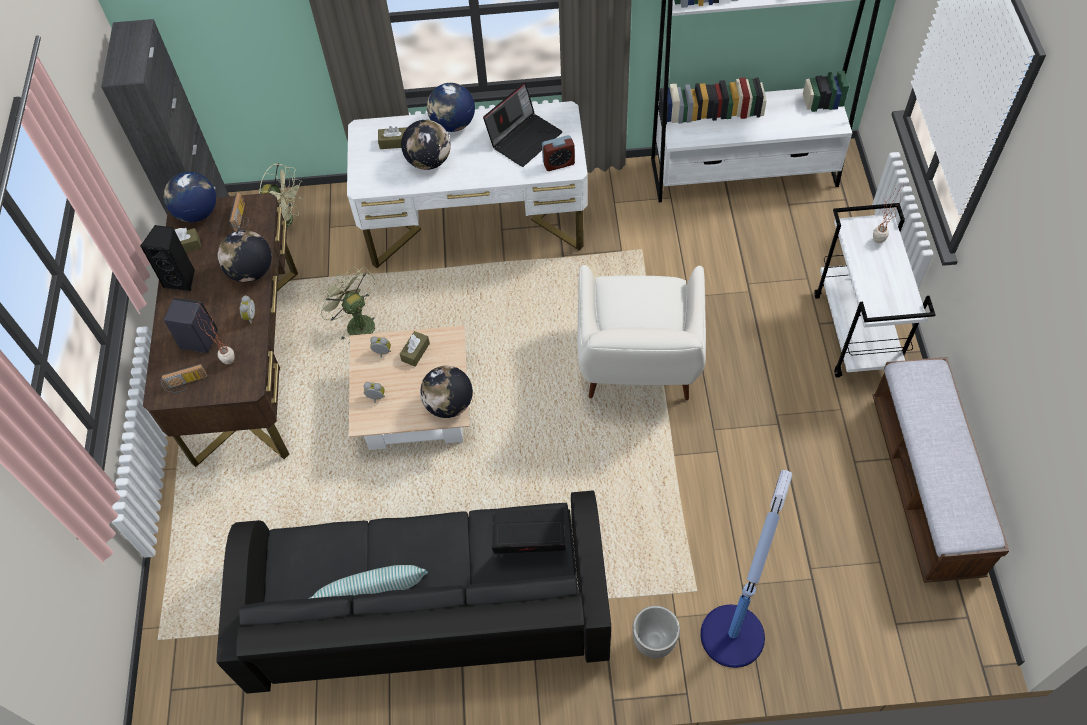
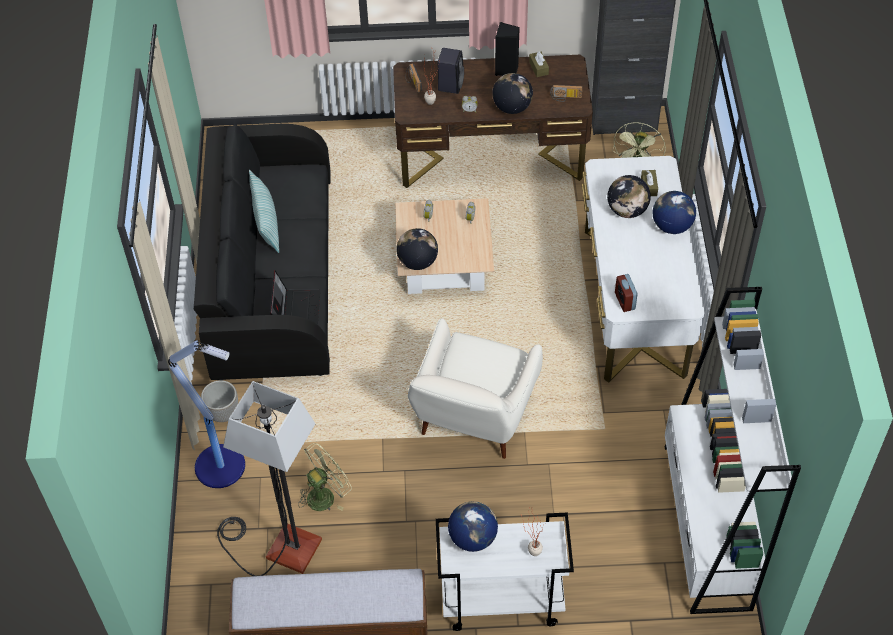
camera: 90 degrees right, 5 degrees down
globe [164,172,216,222] -> globe moved to [448,501,498,552]
green fan [315,266,375,344] -> green fan moved to [298,443,352,511]
brown tissue box [400,331,430,367] -> none
laptop [483,82,562,167] -> none
white armchair [577,265,706,400] -> white armchair turned 75 degrees counterclockwise [408,318,543,459]
none -> floor lamp [217,381,322,576]

